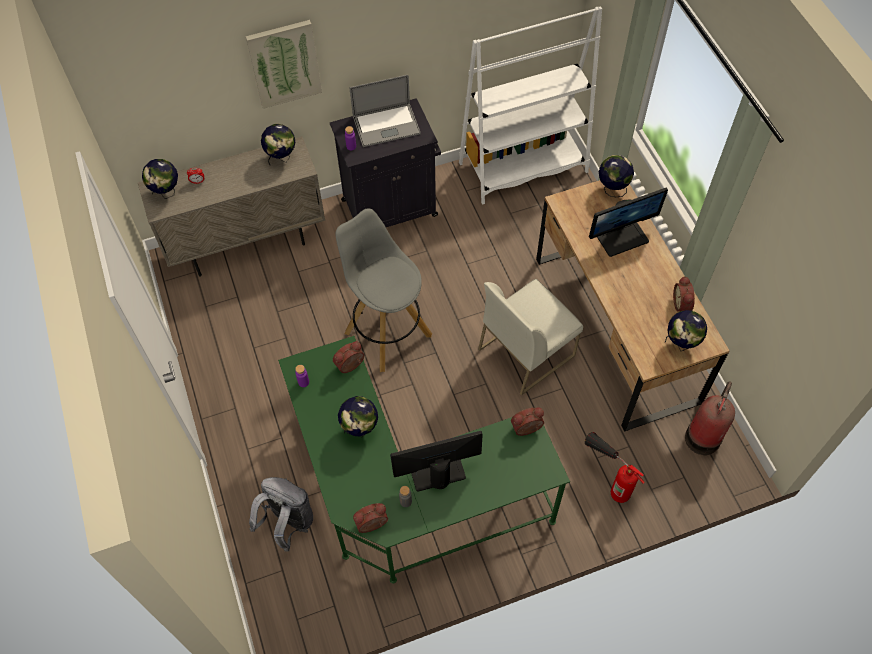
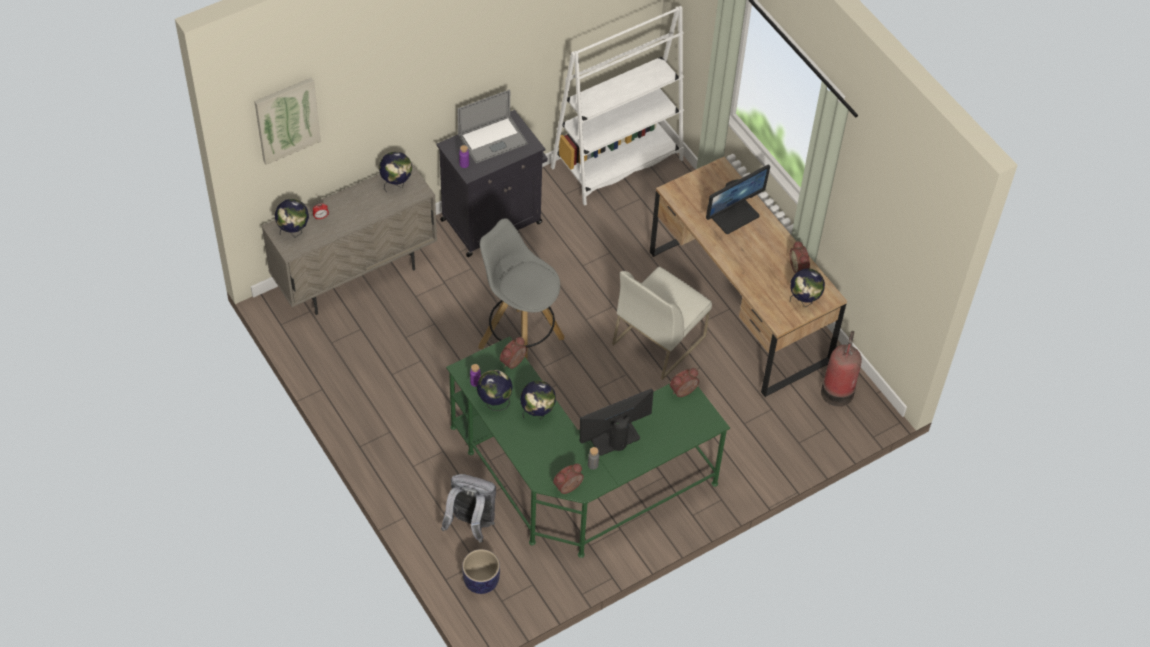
camera: 15 degrees left, 5 degrees down
picture [246,20,322,109] -> picture moved to [254,78,321,165]
fire extinguisher [585,432,645,503] -> none
globe [599,155,634,198] -> globe moved to [477,370,513,411]
none -> planter [462,549,500,594]

